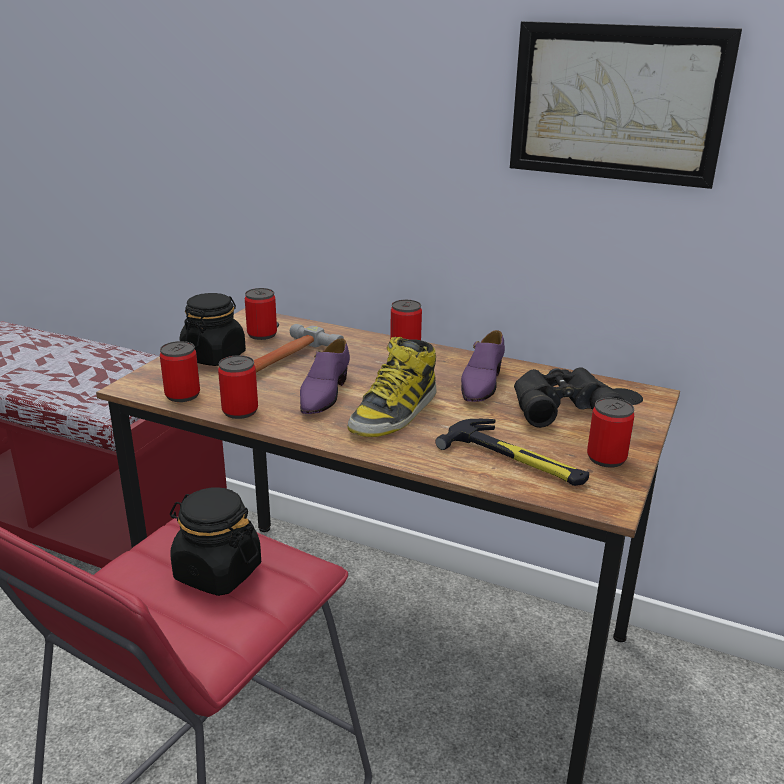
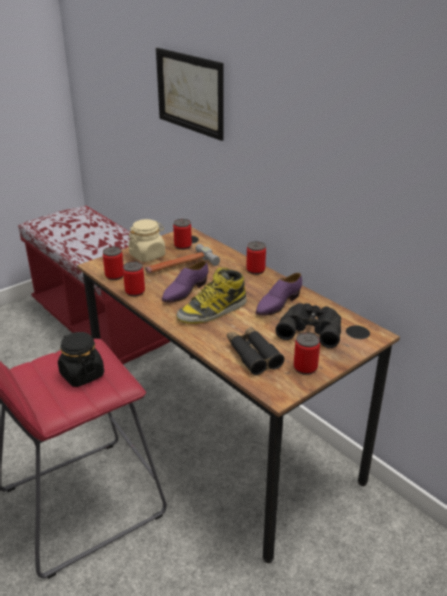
camera: 25 degrees right, 5 degrees up
black jar [180,293,246,366] -> beige jar [128,219,165,262]
hammer [435,419,589,486] -> black binoculars [227,327,284,375]
picture [510,21,742,189] -> picture moved to [156,48,224,141]

